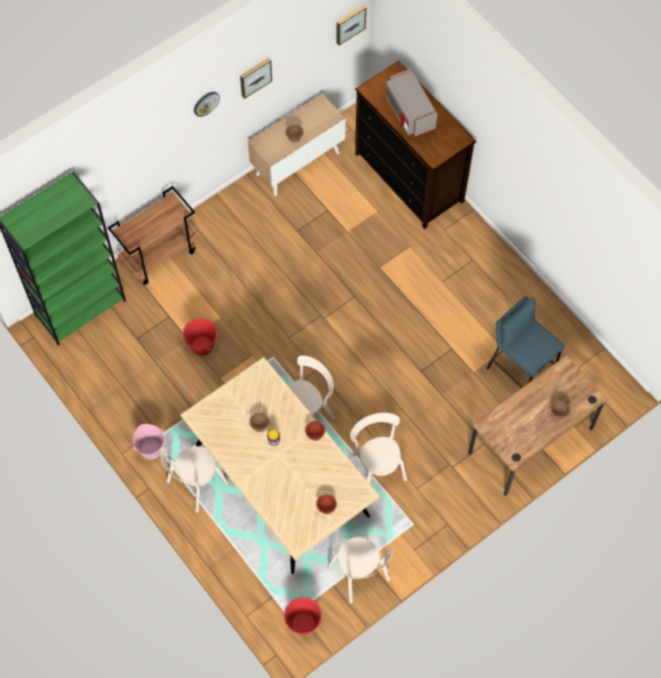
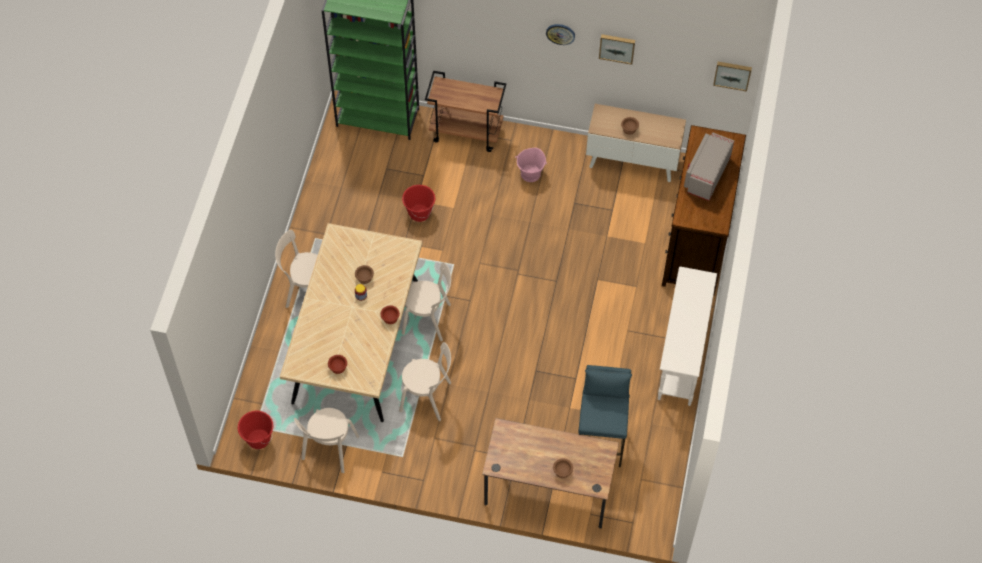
camera: 50 degrees right, 5 degrees down
pink bucket [132,424,165,460] -> pink bucket moved to [515,148,547,182]
beige chair [349,413,407,484] -> beige chair turned 75 degrees clockwise [399,342,451,421]
none -> white console table [658,266,717,406]

